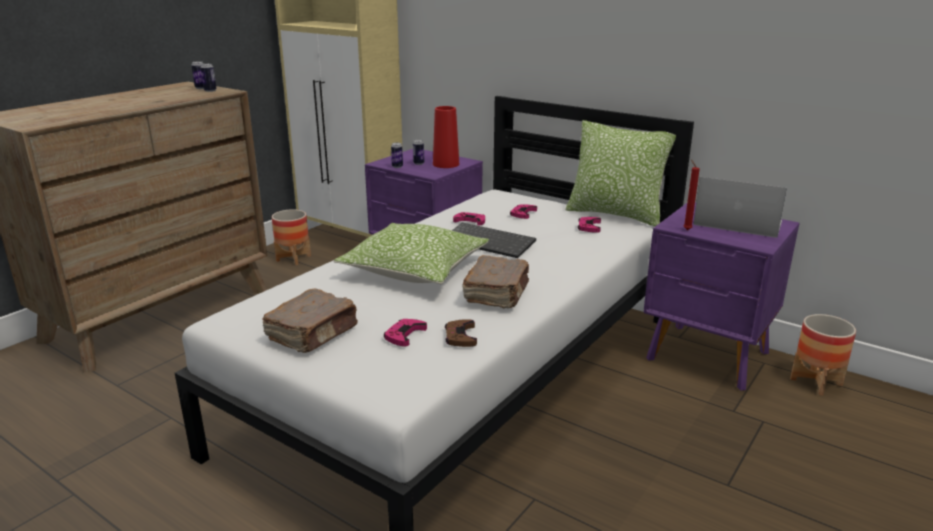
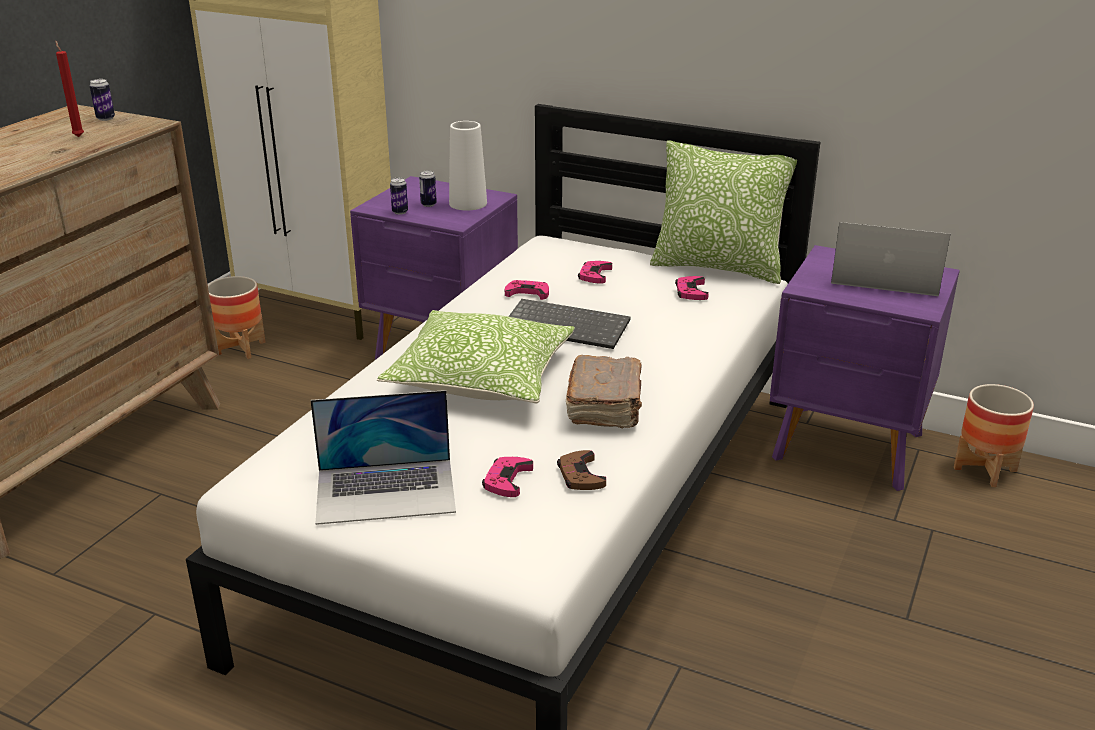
camera: 10 degrees left, 5 degrees up
can [200,64,217,92] -> none
brown book [262,289,358,353] -> laptop [310,390,456,525]
red vase [433,106,459,168] -> white vase [449,121,487,210]
red candle [683,159,700,230] -> red candle moved to [55,41,84,137]

